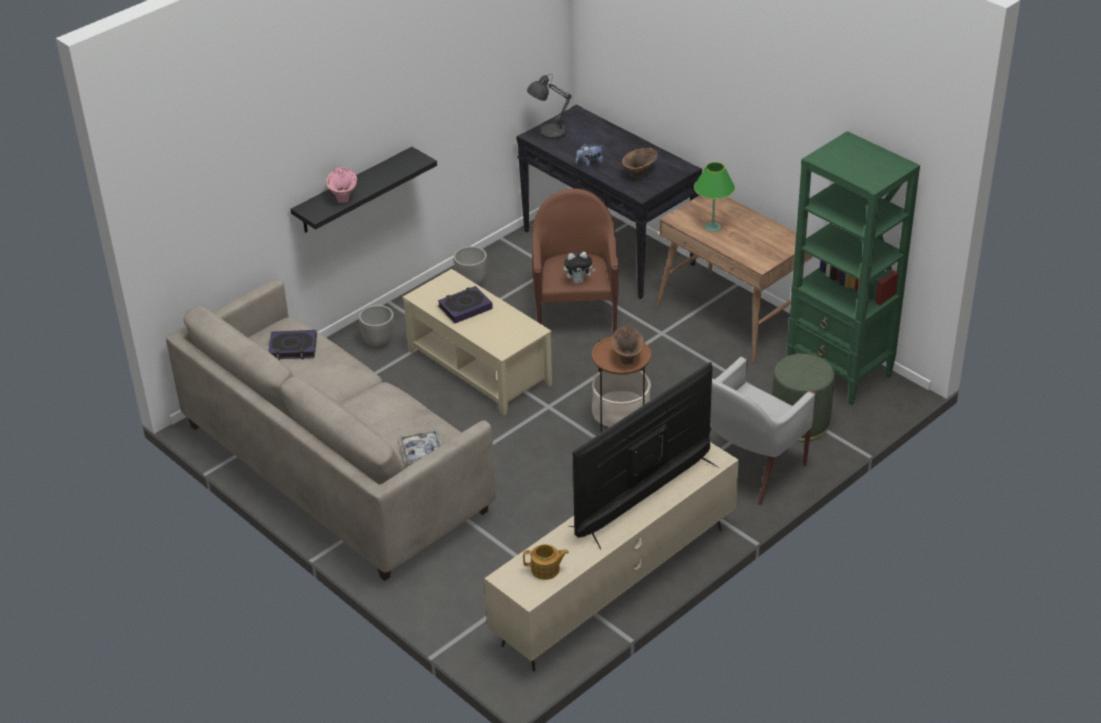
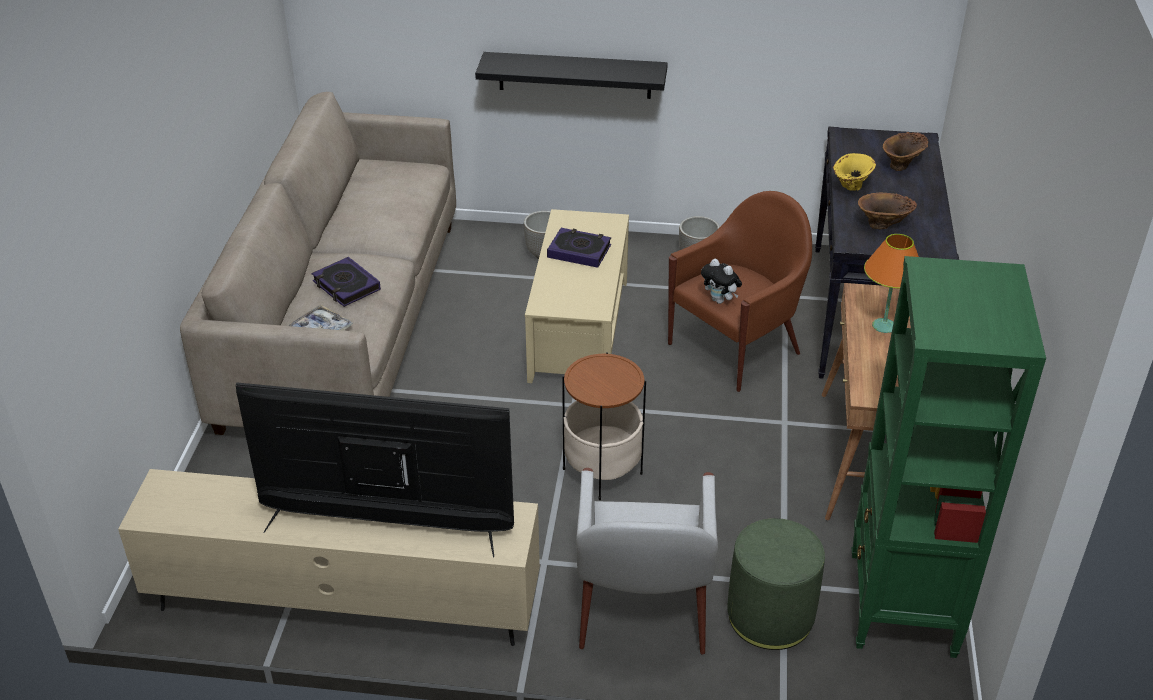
camera: 50 degrees right, 0 degrees up
book [268,330,317,360] -> book moved to [311,257,381,307]
pink vase [326,167,357,203] -> none
teapot [523,544,569,580] -> none
grey table lamp [527,74,572,140] -> none
plush toy [575,143,603,168] -> yellow vase [833,153,876,191]
brown vase [611,326,644,365] -> brown vase moved to [883,132,928,171]
green table lamp [694,162,735,232] -> orange table lamp [864,234,919,333]
white armchair [710,356,816,505] -> white armchair turned 90 degrees counterclockwise [576,468,718,655]

